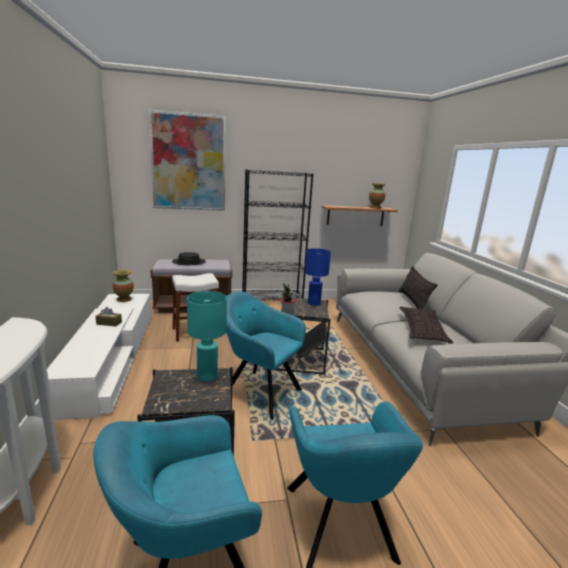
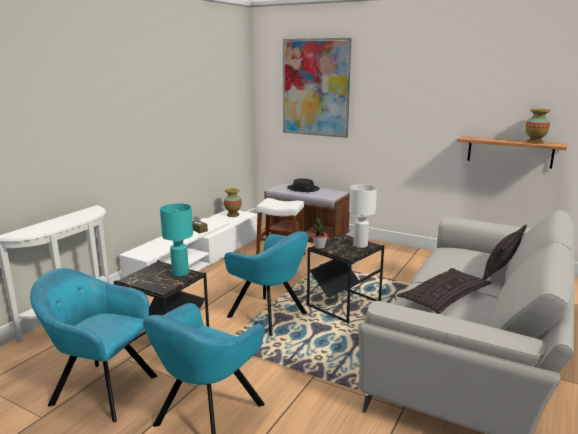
camera: 40 degrees right, 0 degrees up
turquoise armchair [226,292,306,420] -> turquoise armchair turned 150 degrees clockwise [224,231,309,336]
black bookcase [242,169,314,301] -> none
blue table lamp [305,248,331,306] -> white table lamp [349,184,377,248]

